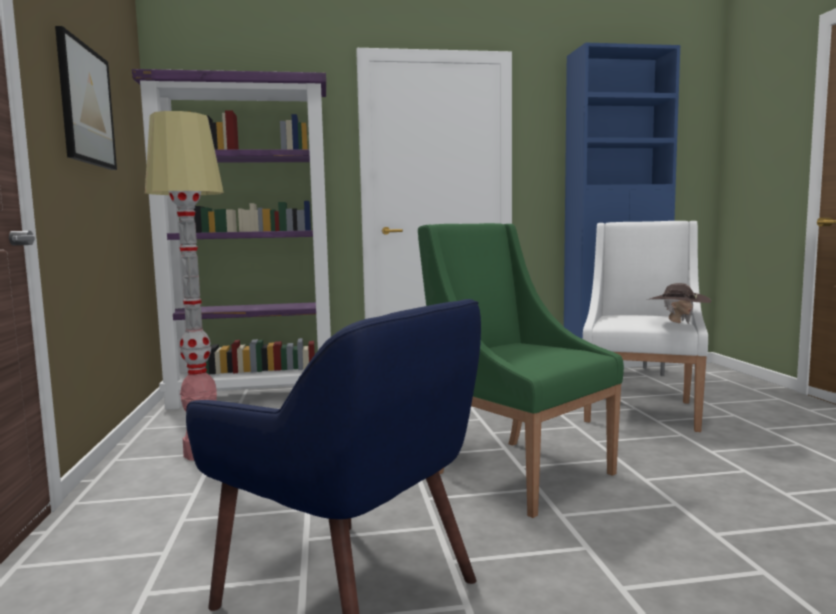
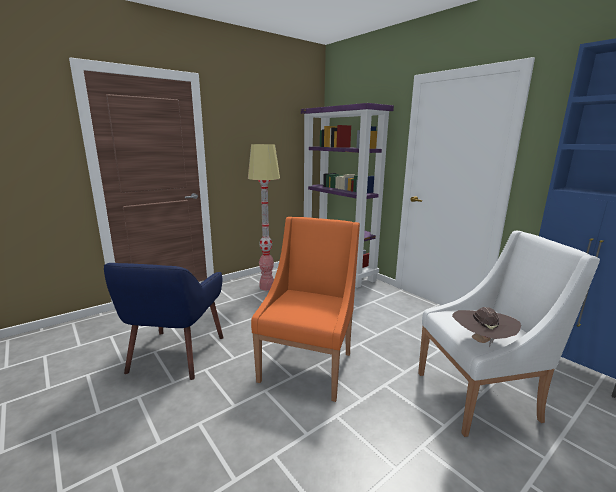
camera: 60 degrees right, 10 degrees up
picture [55,26,117,170] -> none
green armchair [418,223,624,518] -> orange armchair [251,217,360,402]

